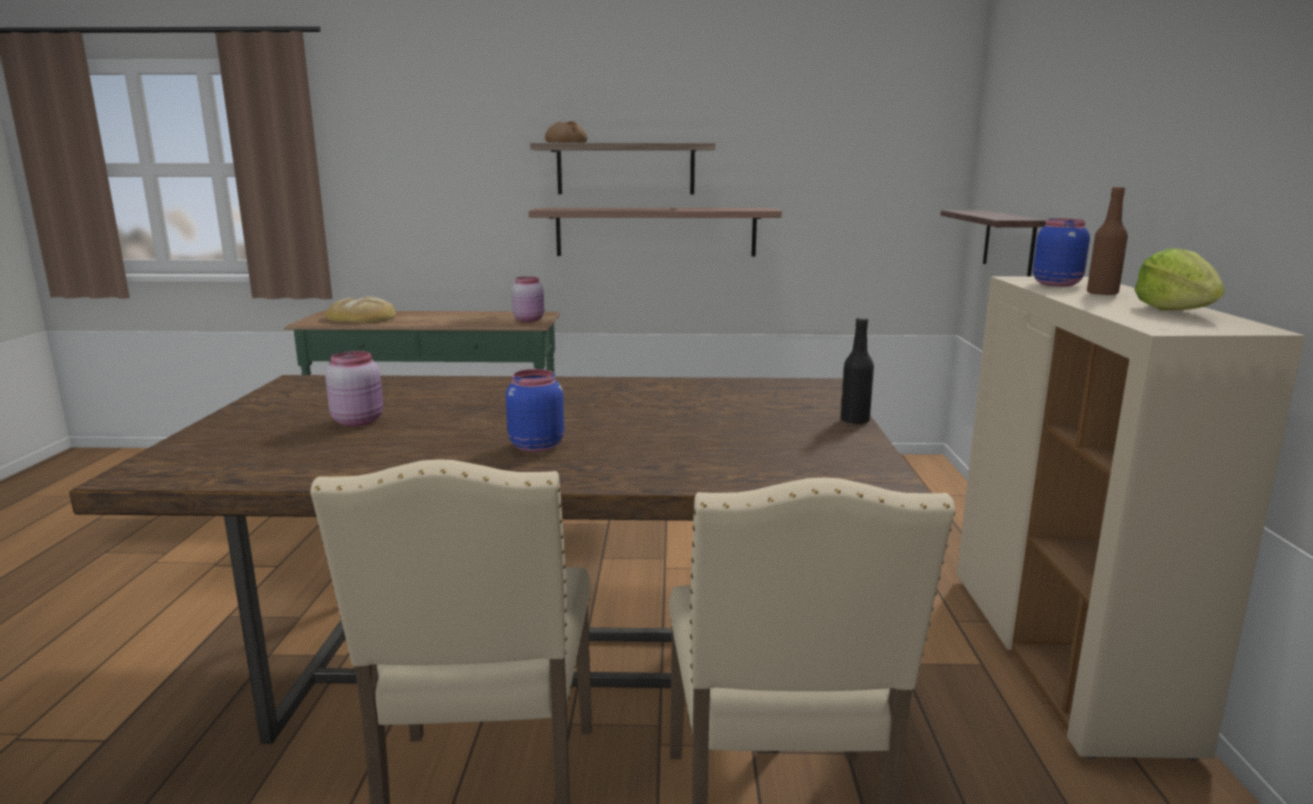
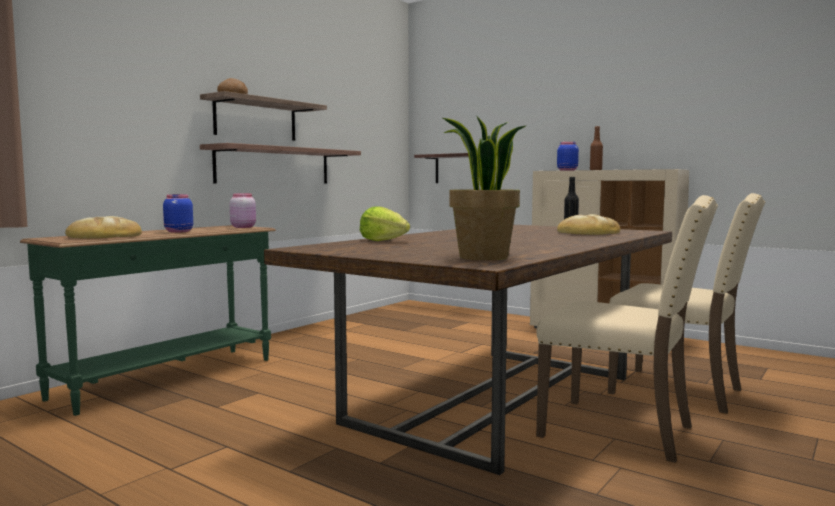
camera: 55 degrees left, 10 degrees down
pink jar [325,351,383,427] -> none
blue jar [506,369,564,452] -> blue jar moved to [163,194,193,233]
lettuce [1134,248,1225,310] -> lettuce moved to [360,207,410,241]
none -> potted plant [443,115,526,260]
none -> bread [557,214,620,235]

